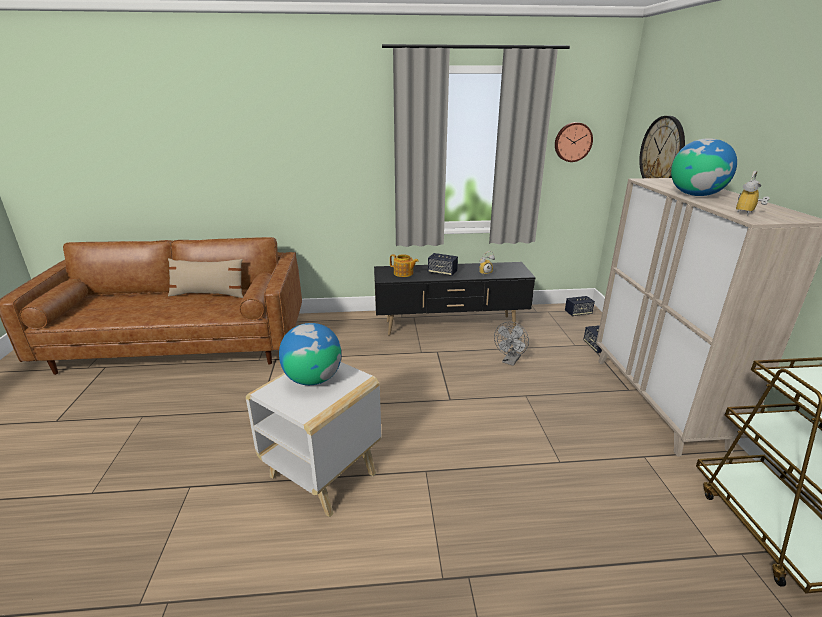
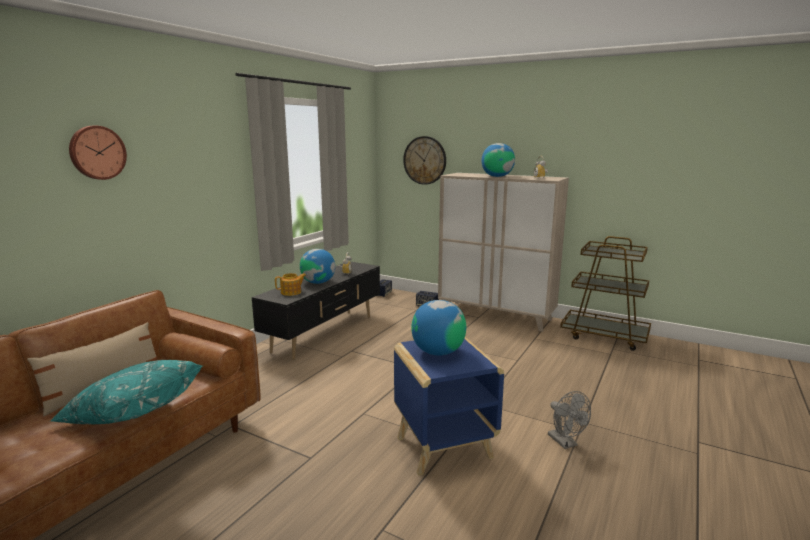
camera: 55 degrees left, 10 degrees down
white side table [246,362,381,517] -> blue side table [394,337,504,476]
speaker [428,253,458,276] -> globe [300,249,335,284]
grey fan [494,322,529,366] -> grey fan moved to [548,391,591,449]
wall clock [555,122,593,162] -> wall clock moved to [69,126,127,180]
none -> turquoise pillow [51,360,203,424]

